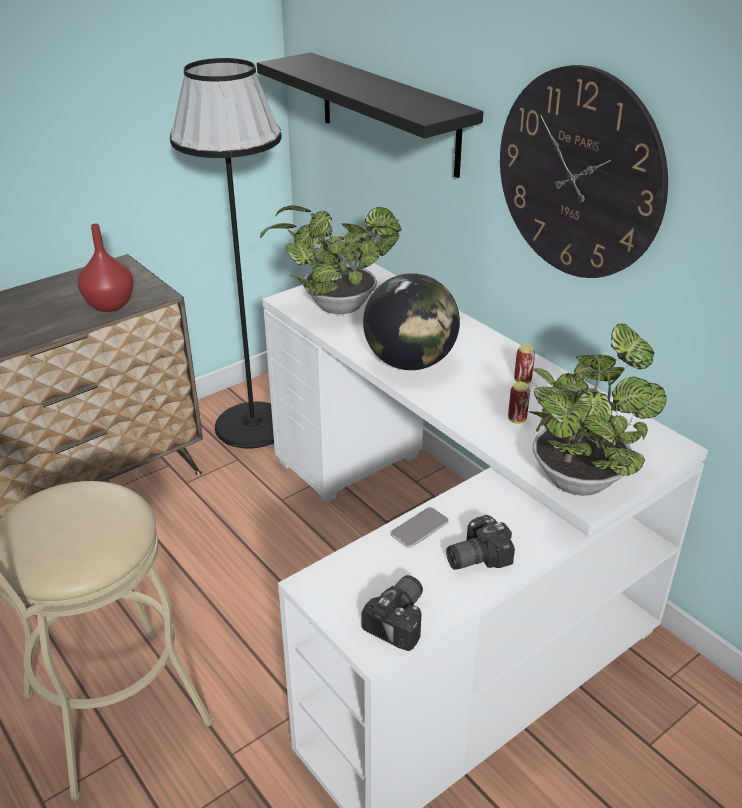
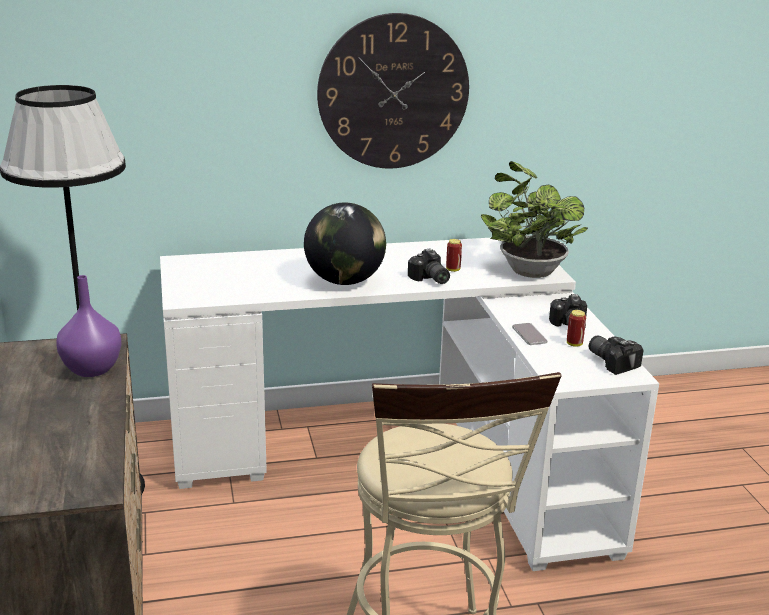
camera: 65 degrees left, 10 degrees down
red vase [78,223,134,312] -> purple vase [56,275,122,377]
black shelf [257,52,483,178] -> none
potted plant [260,205,401,314] -> none
can [514,344,535,384] -> can moved to [567,310,586,347]
none -> camera [408,249,450,284]

